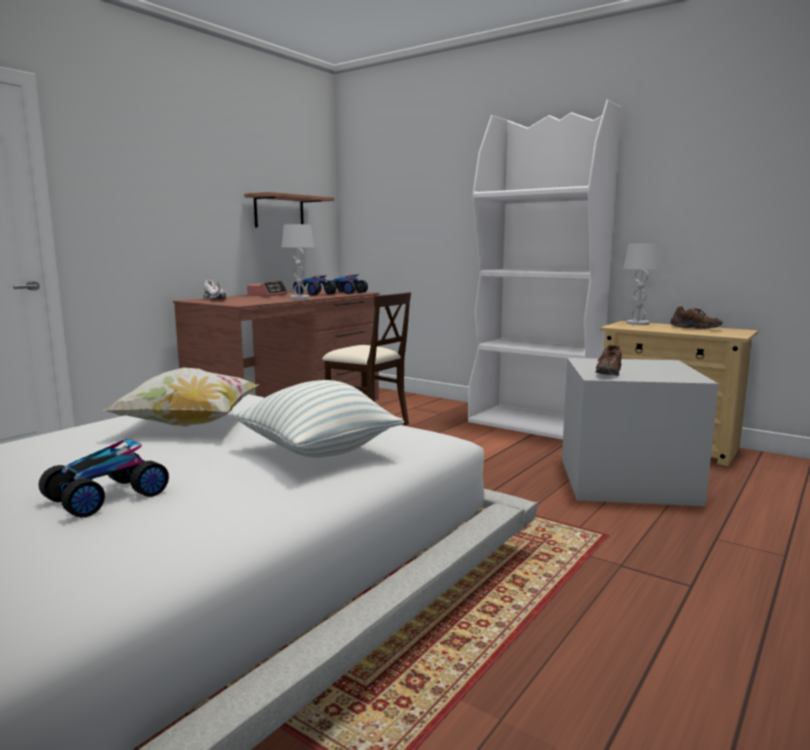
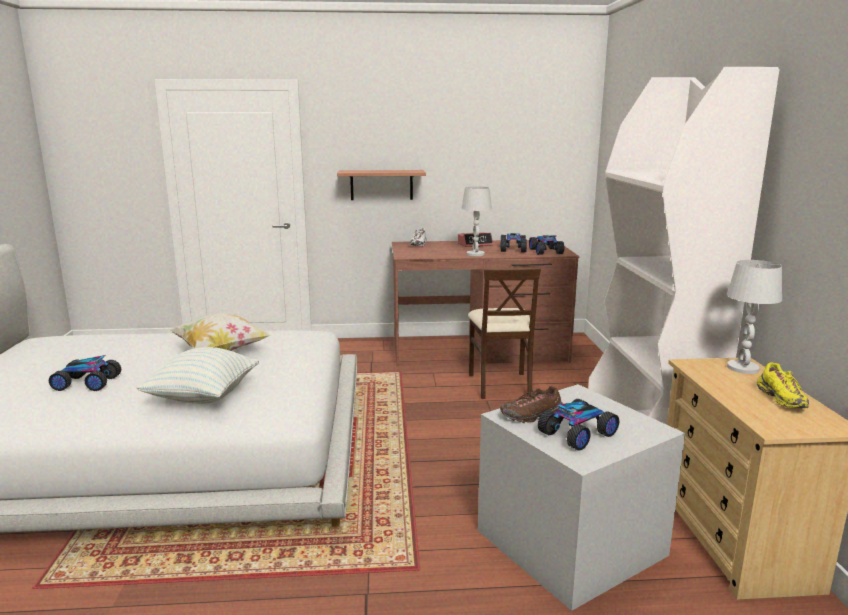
camera: 50 degrees right, 5 degrees up
shelf [244,192,334,227] -> shelf moved to [337,170,426,200]
brown shoe [671,306,723,329] -> yellow shoe [757,362,809,408]
none -> toy car [538,399,619,451]

